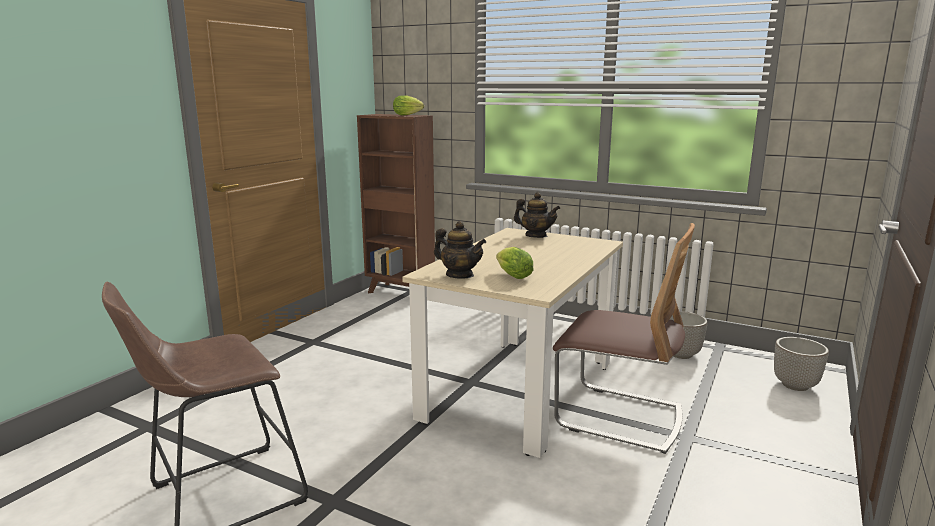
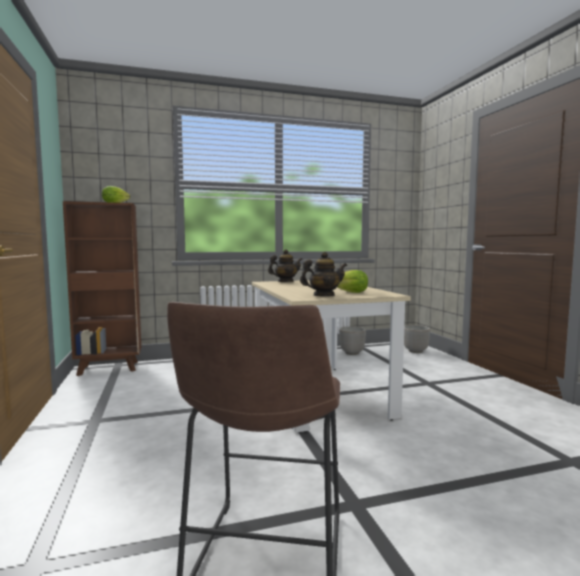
camera: 45 degrees left, 10 degrees down
chair [553,223,695,454] -> none

